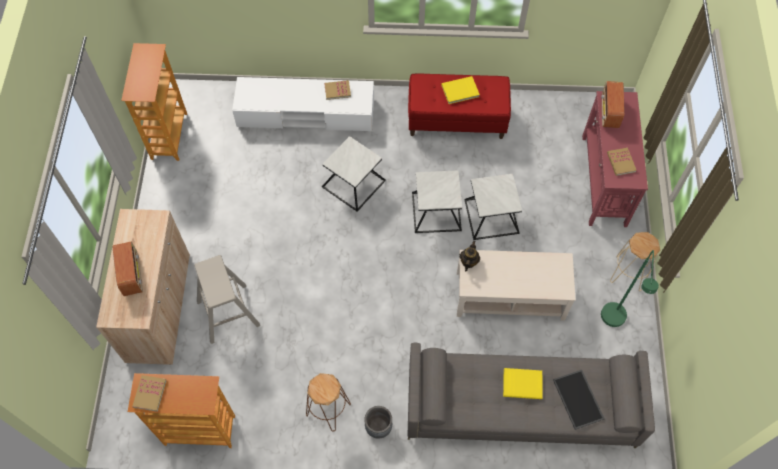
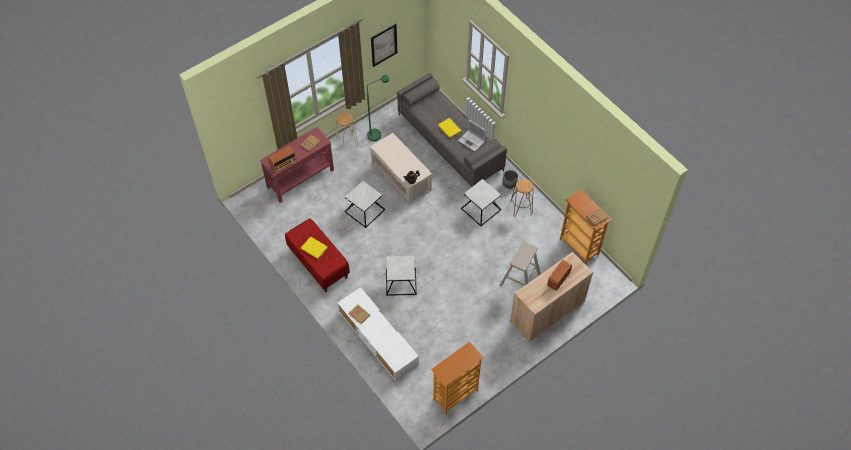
camera: 130 degrees left, 5 degrees down
side table [412,170,462,233] -> side table moved to [461,179,502,226]
tray [553,370,605,430] -> none
none -> picture [371,24,397,67]
none -> laptop [458,120,486,151]

